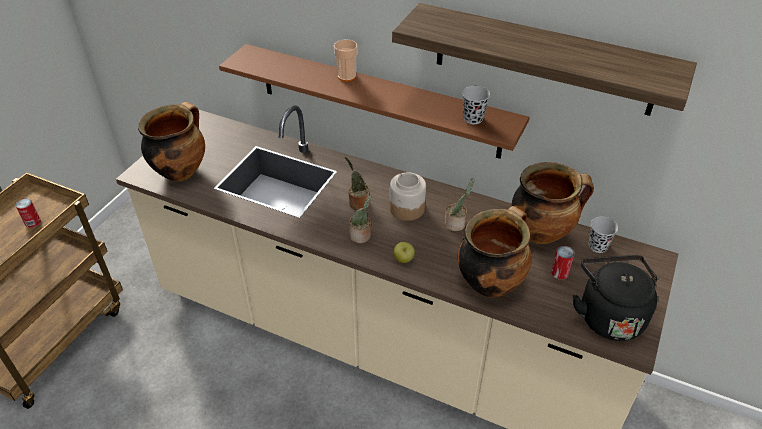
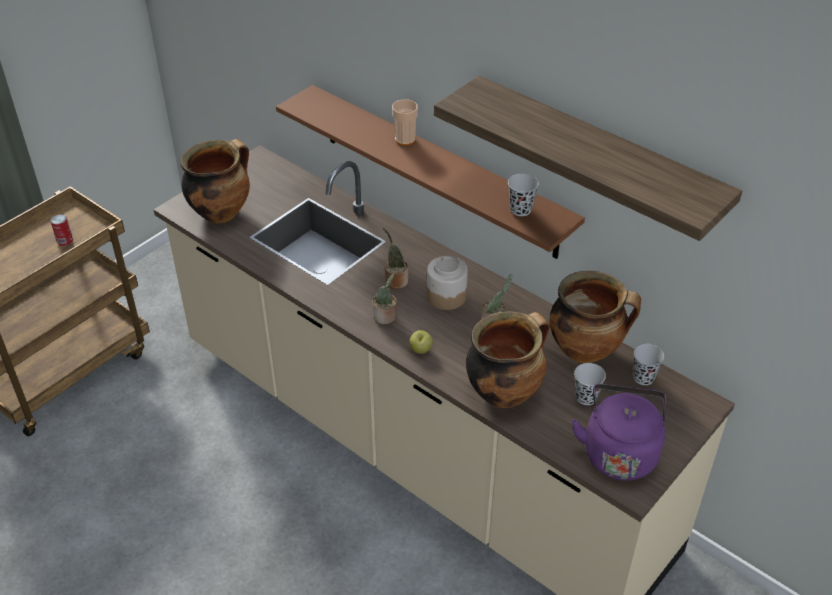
camera: 15 degrees right, 0 degrees up
can [551,246,575,280] -> black cup [574,363,606,405]
black kettle [573,255,657,341] -> purple kettle [572,384,666,481]

